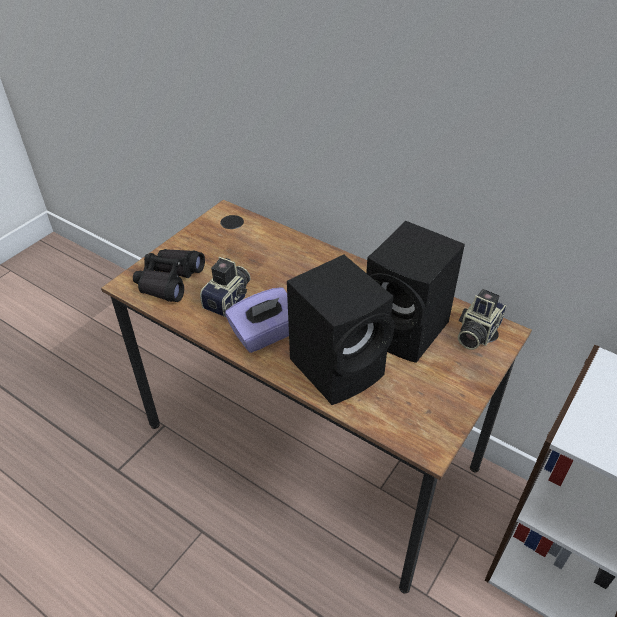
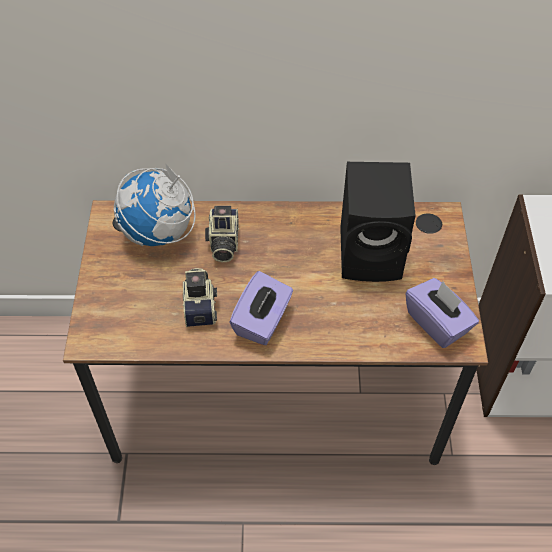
camera: 35 degrees left, 10 degrees up
black binoculars [133,249,205,302] -> none
black speaker [287,255,395,405] -> none
camera [458,289,506,350] -> camera moved to [205,206,239,262]
none -> globe [114,163,195,246]
none -> purple tissue box [406,278,479,348]

